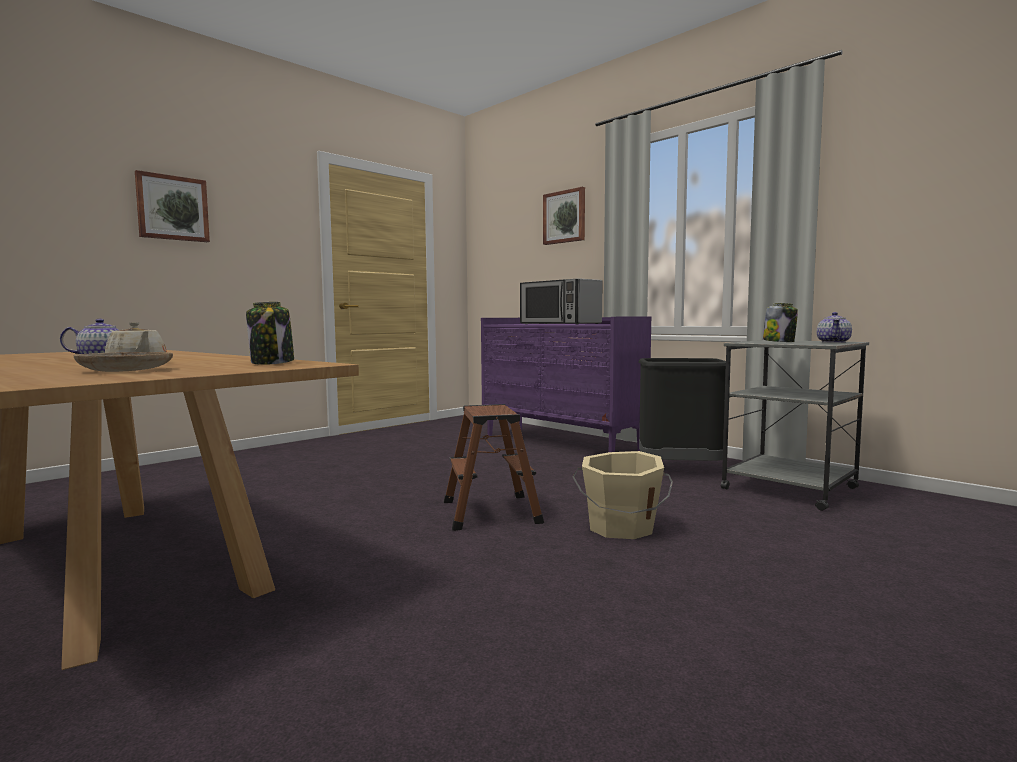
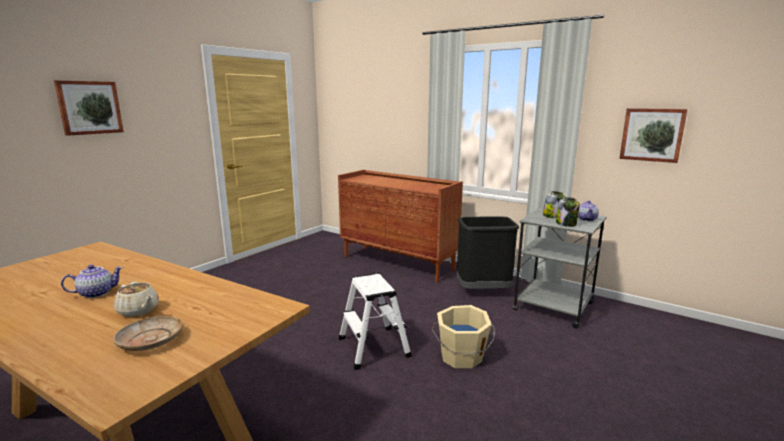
camera: 10 degrees left, 10 degrees up
jar [246,302,294,365] -> jar moved to [556,197,580,227]
brown step ladder [444,404,544,531] -> white step ladder [338,273,412,370]
purple cabinet [481,316,651,452] -> brown cabinet [338,170,463,282]
microwave [520,278,602,324] -> none
picture [543,187,585,245] -> picture moved to [619,108,688,163]

